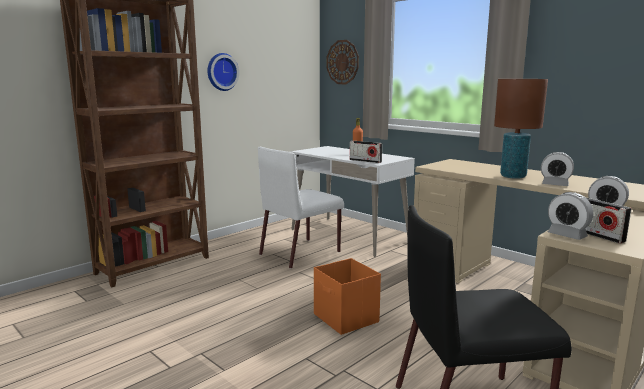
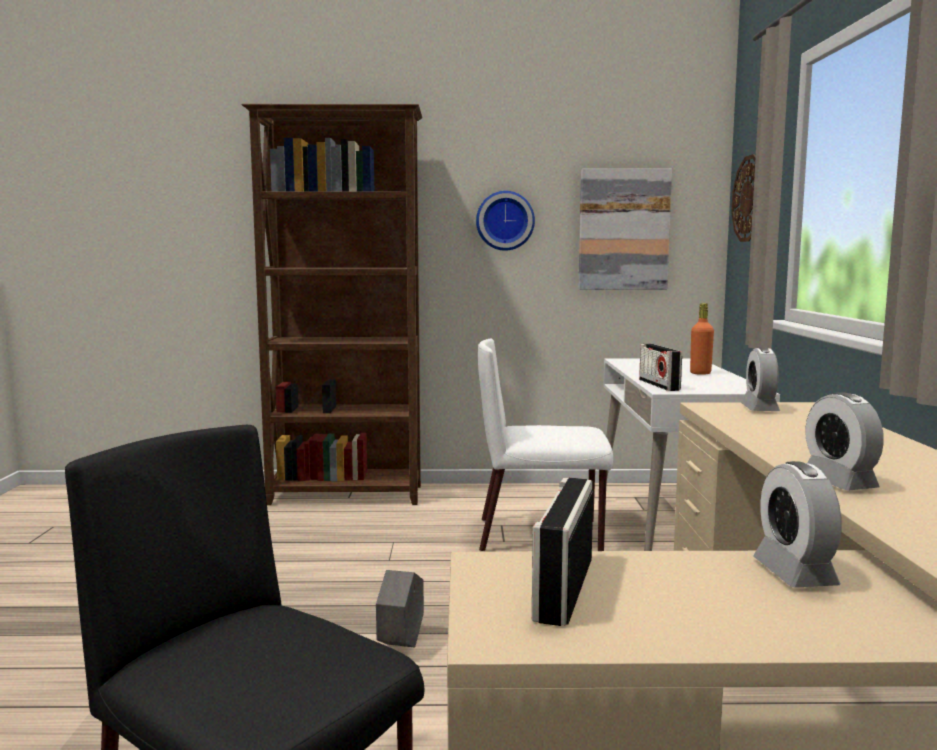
camera: 45 degrees right, 5 degrees down
orange storage box [314,258,381,335] -> grey planter [376,570,424,648]
brown table lamp [494,79,548,179] -> none
alarm clock [548,192,593,240] -> alarm clock moved to [741,347,780,411]
none -> picture [579,169,672,290]

